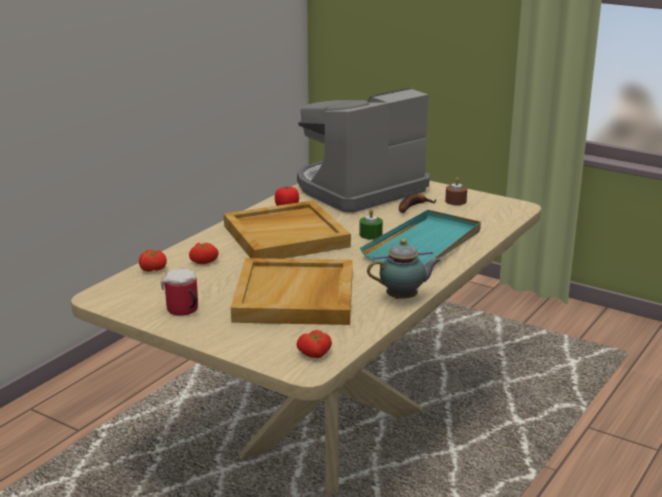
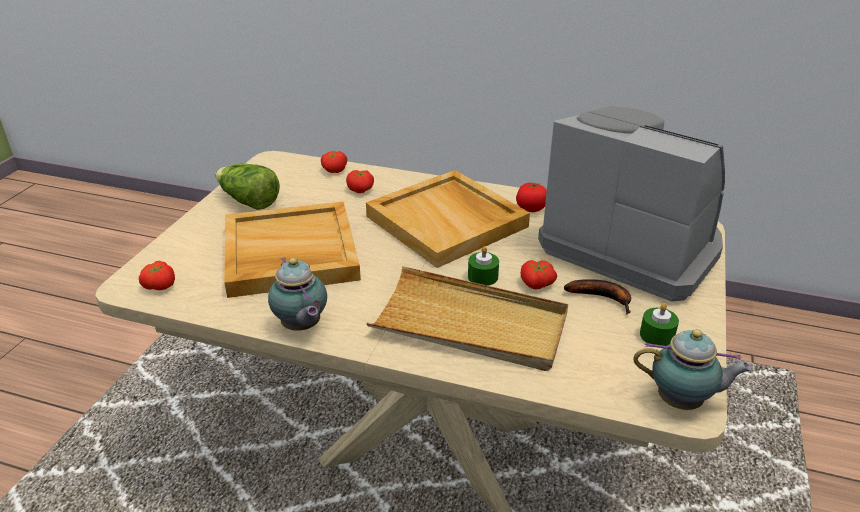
camera: 75 degrees right, 10 degrees up
mug [161,269,198,316] -> lettuce [215,163,280,210]
turquoise tray [360,210,481,265] -> beige tray [366,266,568,371]
brown candle [445,177,467,205] -> green candle [640,303,679,346]
none -> tomato [521,260,557,289]
none -> teapot [633,329,752,410]

